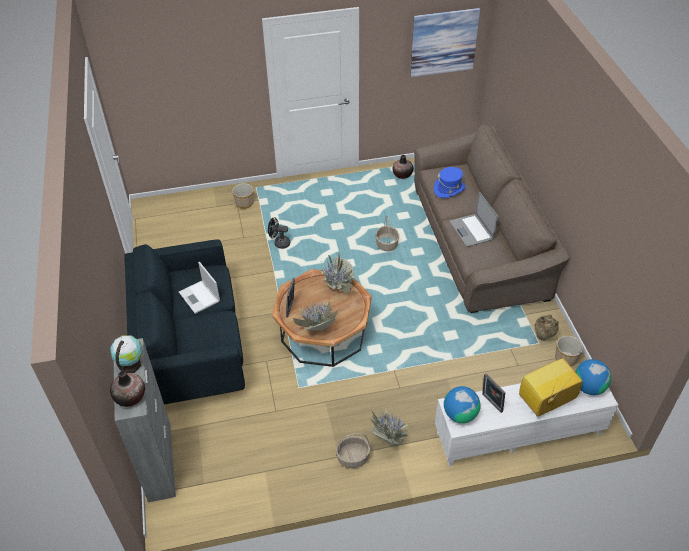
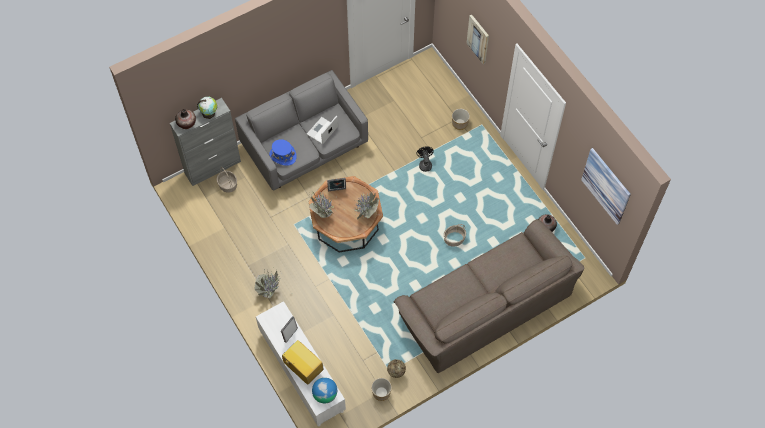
camera: 70 degrees right, 15 degrees up
blue sofa [124,239,245,405] -> grey sofa [235,70,368,190]
basket [336,433,371,468] -> basket moved to [217,167,237,193]
blue hat [434,167,466,198] -> blue hat moved to [269,139,297,166]
globe [444,386,481,423] -> none
laptop [450,192,498,247] -> none
none -> picture [466,14,489,64]

